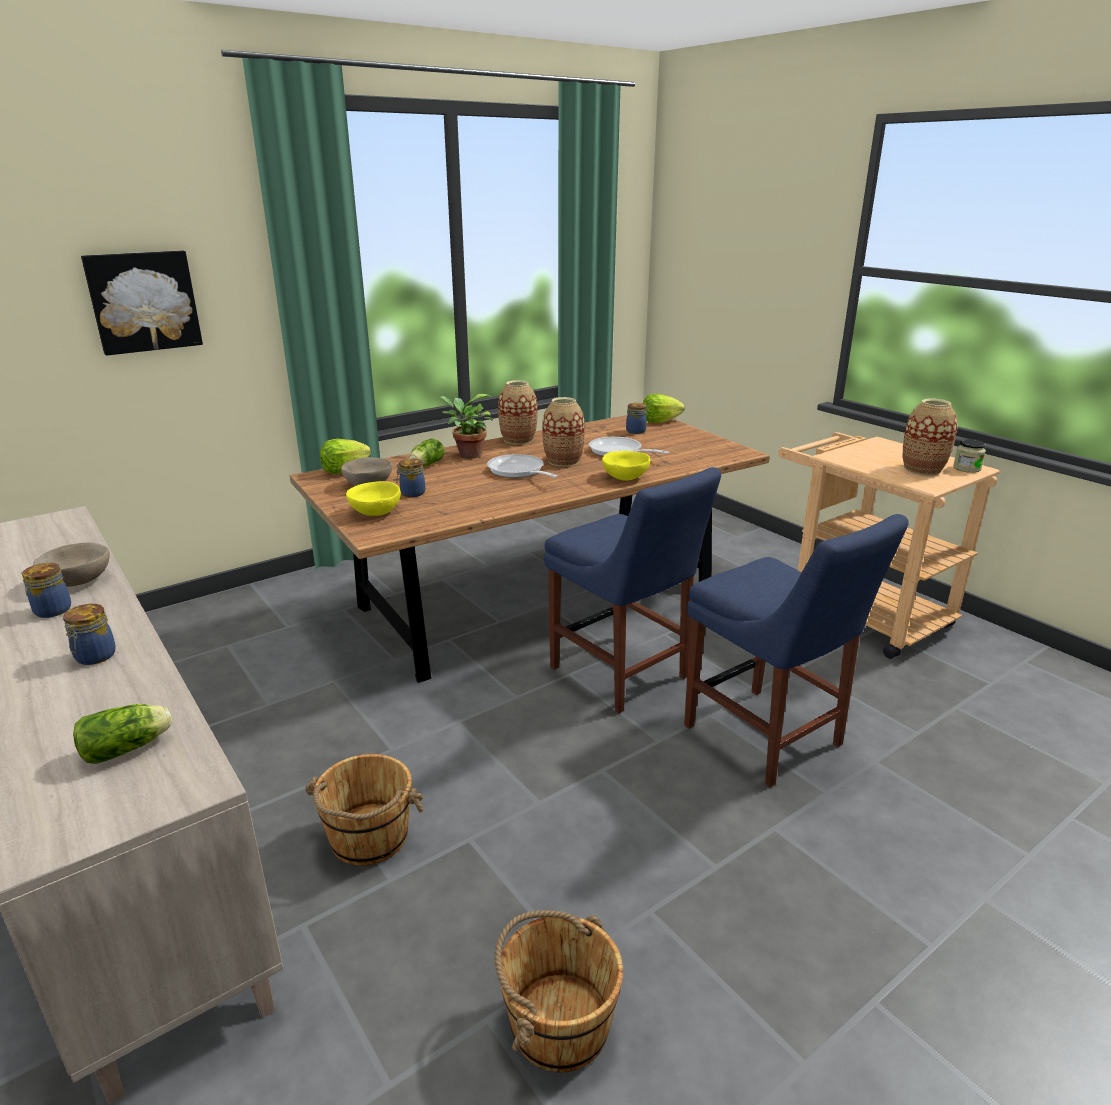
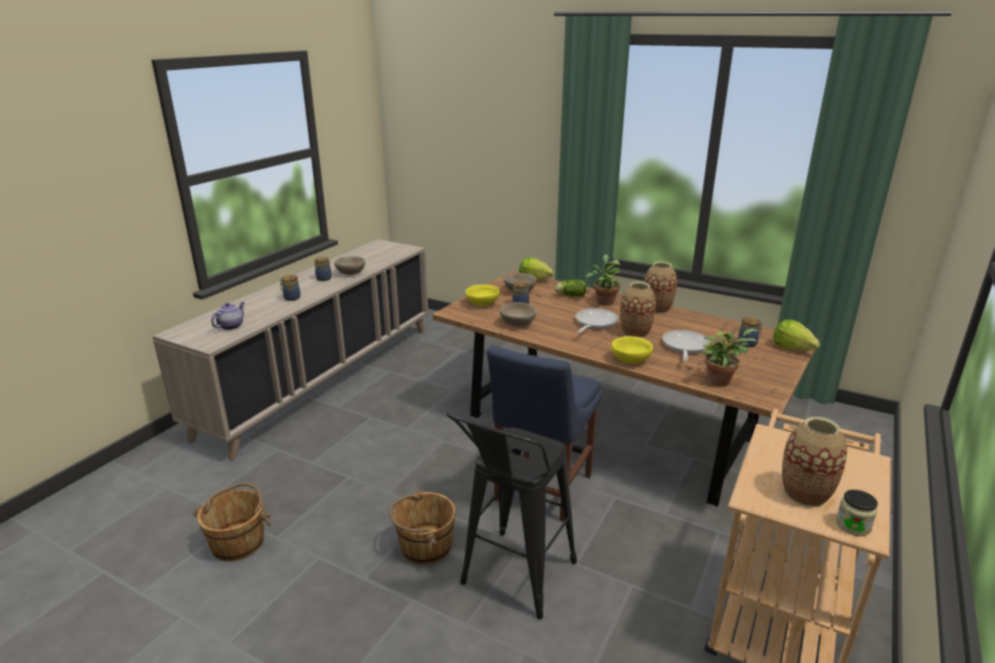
camera: 65 degrees right, 0 degrees up
lettuce [73,704,172,764] -> teapot [211,302,245,330]
picture [81,251,203,356] -> none
brown bucket [305,754,424,866] -> brown bucket moved to [389,490,456,565]
blue chair [684,514,909,788] -> black stool [446,412,577,619]
none -> beige bowl [500,302,536,326]
none -> potted plant [702,329,757,386]

